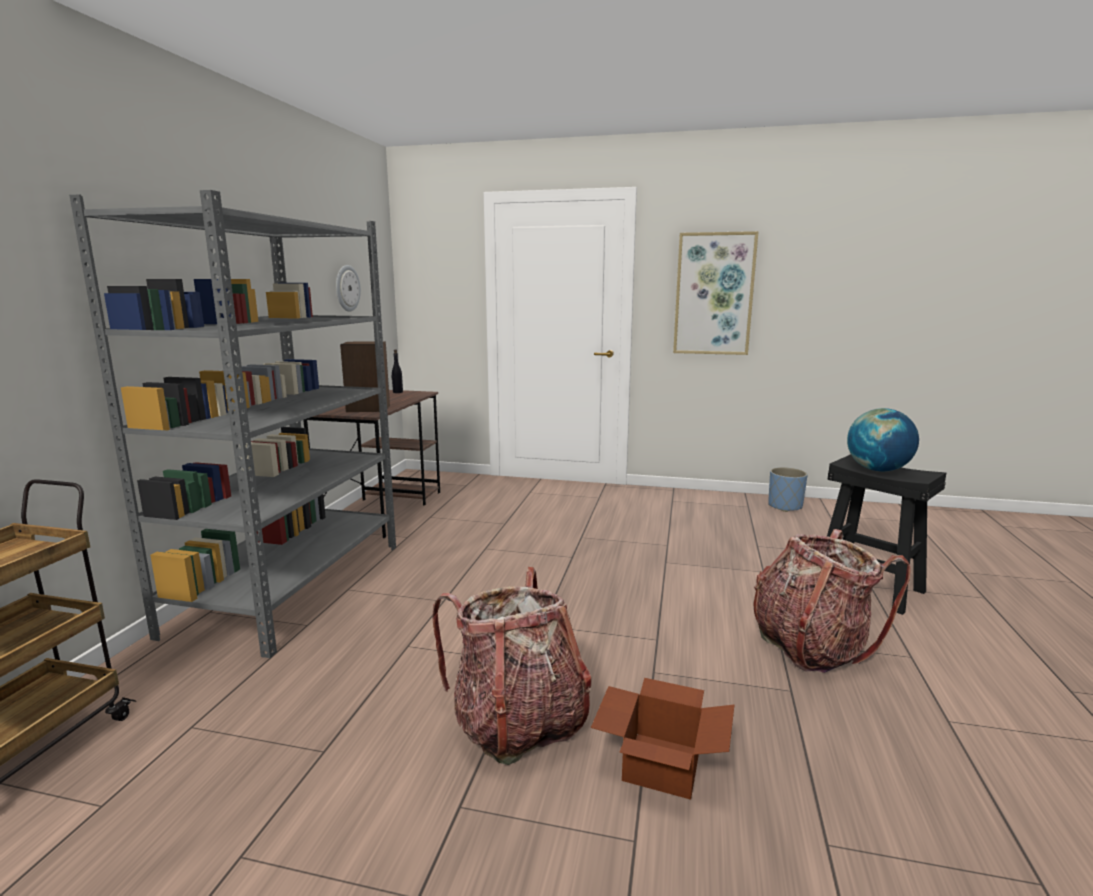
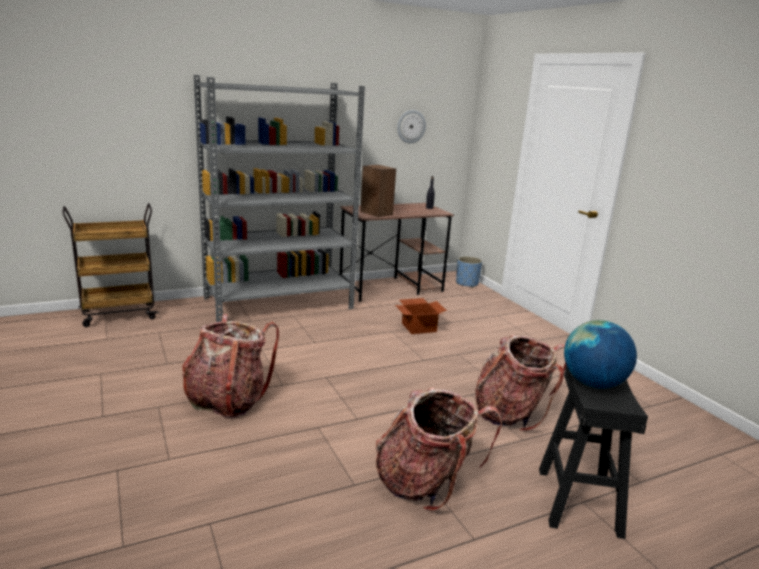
camera: 50 degrees right, 5 degrees up
cardboard box [591,678,734,800] -> cardboard box moved to [395,298,447,334]
picture [673,231,759,355] -> none
blue planter [768,467,808,512] -> blue planter moved to [456,256,482,288]
none -> backpack [475,335,566,431]

